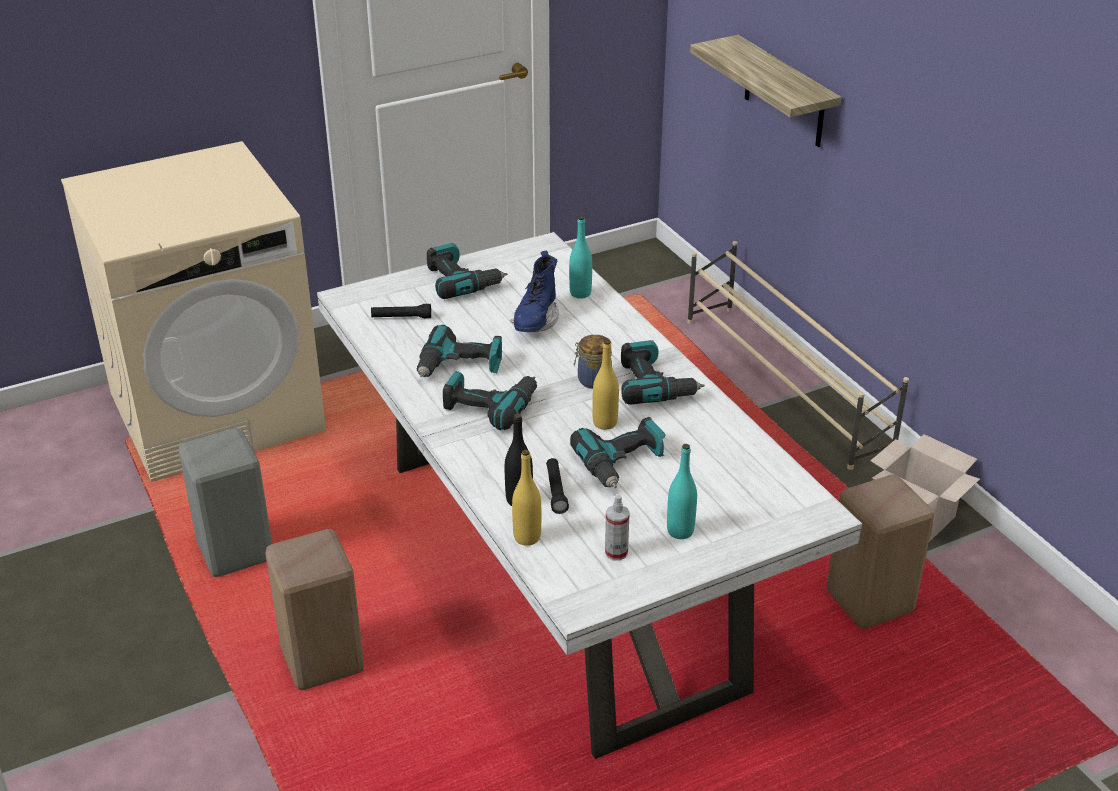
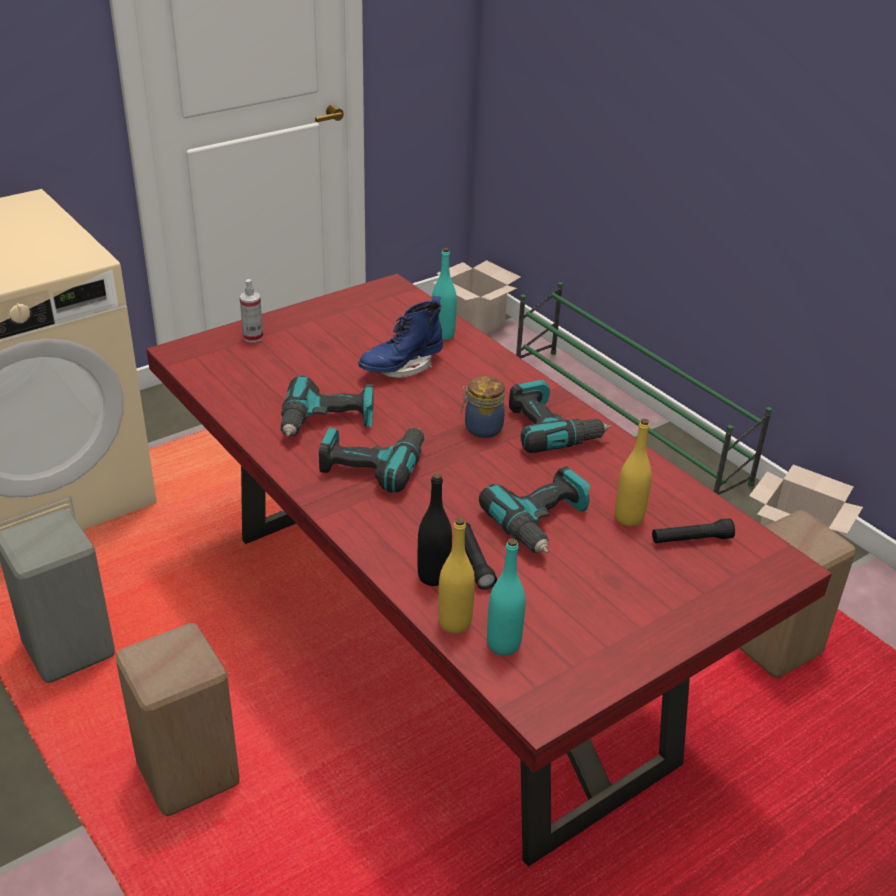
camera: 10 degrees left, 0 degrees up
white dining table [317,232,862,759] -> red dining table [146,273,832,867]
black flashlight [371,304,431,318] -> black flashlight moved to [652,518,735,544]
power drill [427,243,508,299] -> none
blue boot [510,250,559,332] -> blue boot turned 45 degrees clockwise [358,296,443,378]
yellow bottle [592,340,619,430] -> yellow bottle moved to [615,419,652,526]
spray bottle [605,494,630,561] -> spray bottle moved to [240,279,263,343]
turquoise bottle [667,444,697,539] -> turquoise bottle moved to [487,538,526,656]
beige shoe rack [687,241,909,470] -> green shoe rack [516,282,772,495]
shelf [690,35,841,147] -> none
none -> cardboard box [432,260,521,334]

